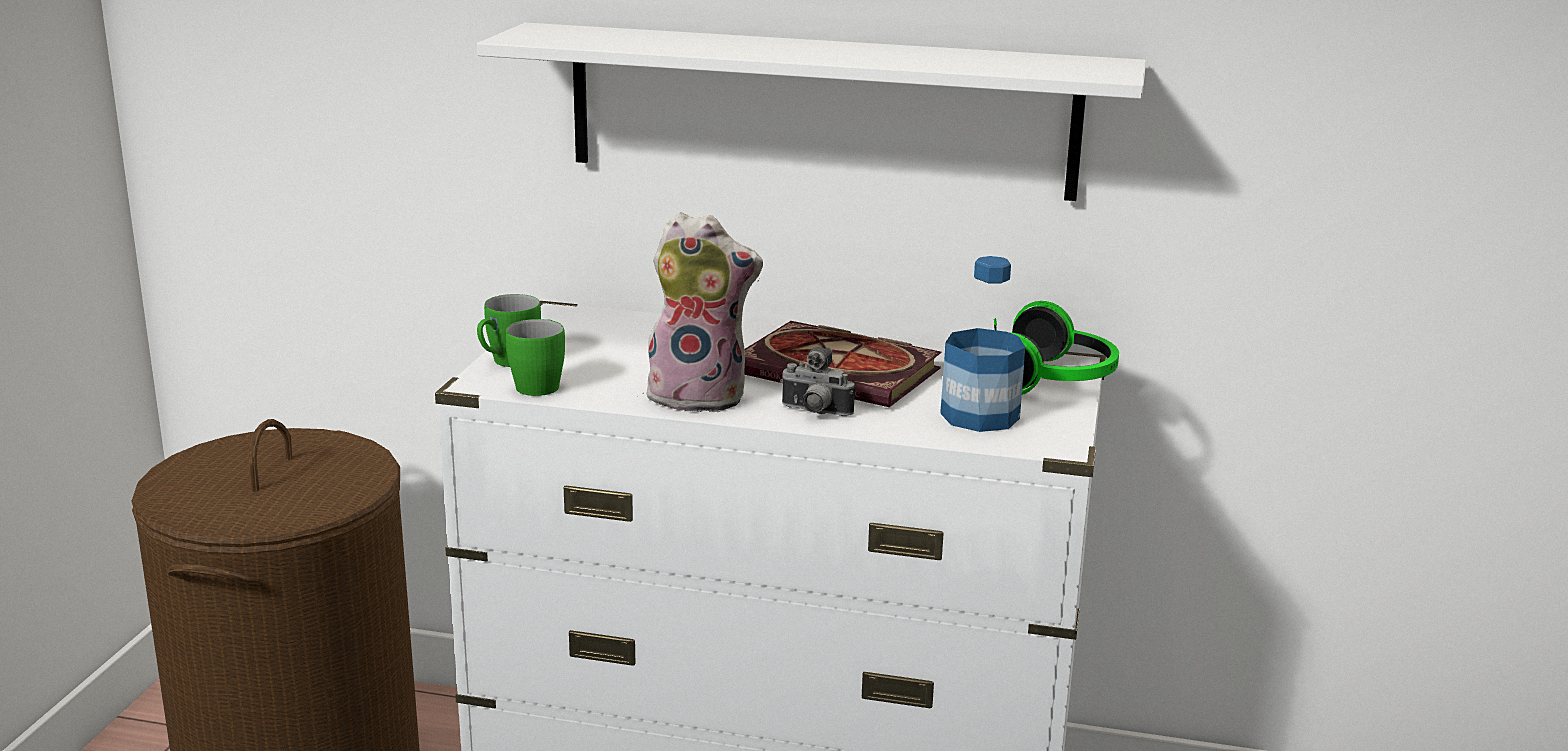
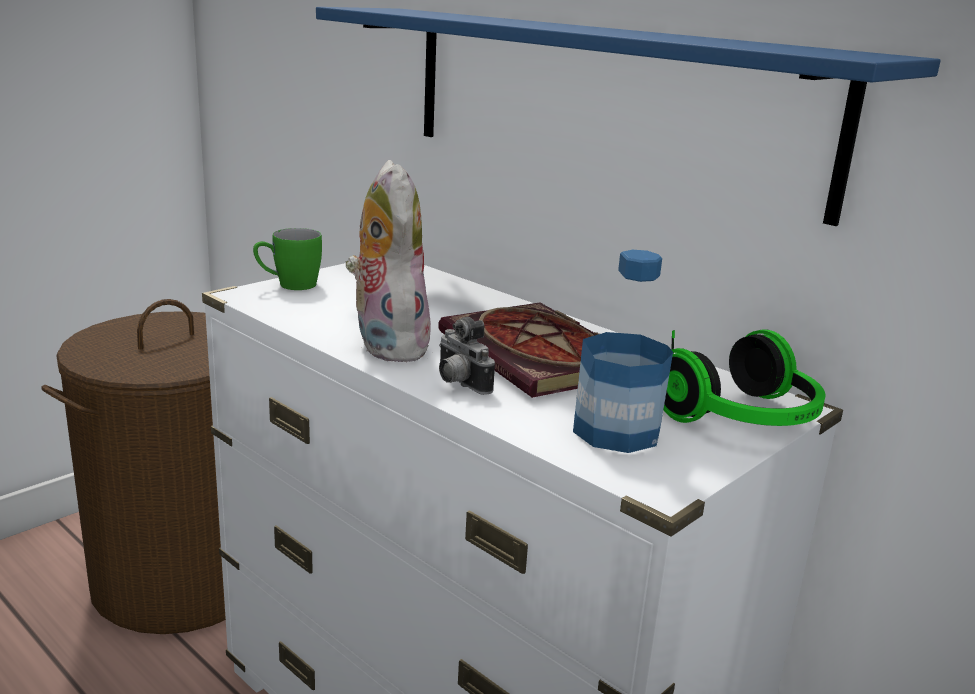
camera: 30 degrees right, 0 degrees up
white shelf [477,23,1146,201] -> blue shelf [316,7,940,226]
green mug [506,319,565,396] -> none
plush toy [643,212,763,413] -> plush toy turned 150 degrees counterclockwise [345,160,431,362]

